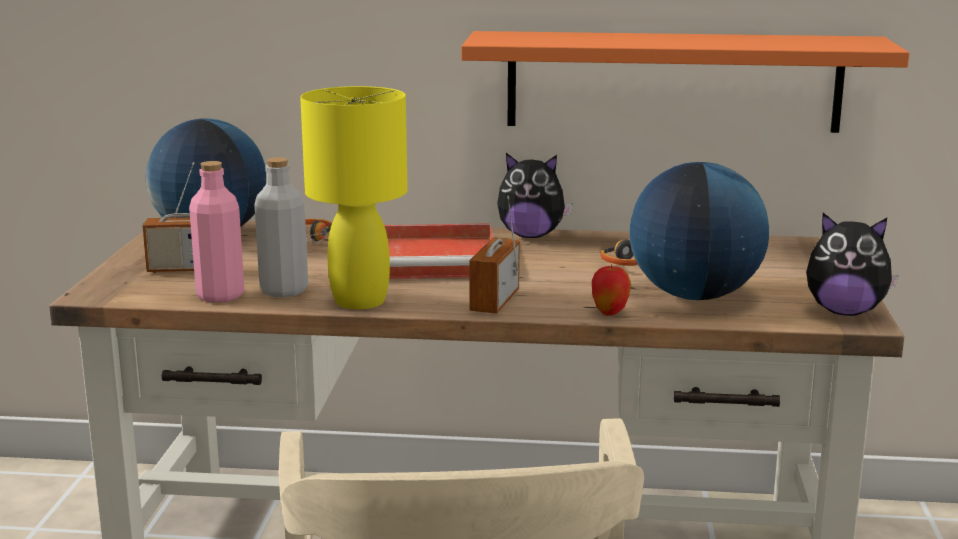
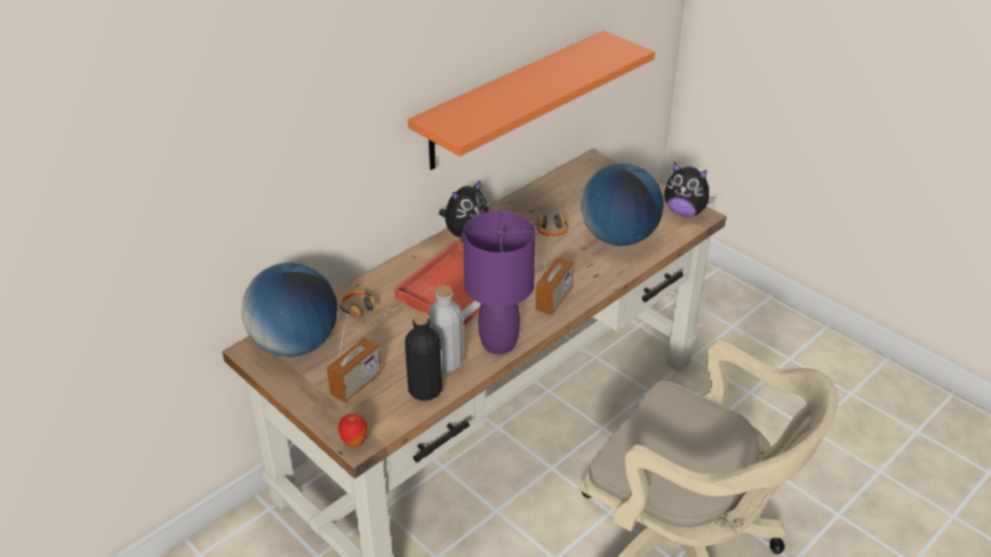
camera: 50 degrees left, 20 degrees up
pink bottle [189,161,244,303] -> black bottle [405,312,442,401]
yellow table lamp [300,86,408,309] -> purple table lamp [463,211,536,354]
radio [469,196,520,314] -> radio turned 120 degrees counterclockwise [535,233,574,315]
apple [592,264,631,316] -> apple moved to [338,414,367,447]
plush toy [806,213,899,316] -> plush toy turned 60 degrees clockwise [664,162,716,217]

